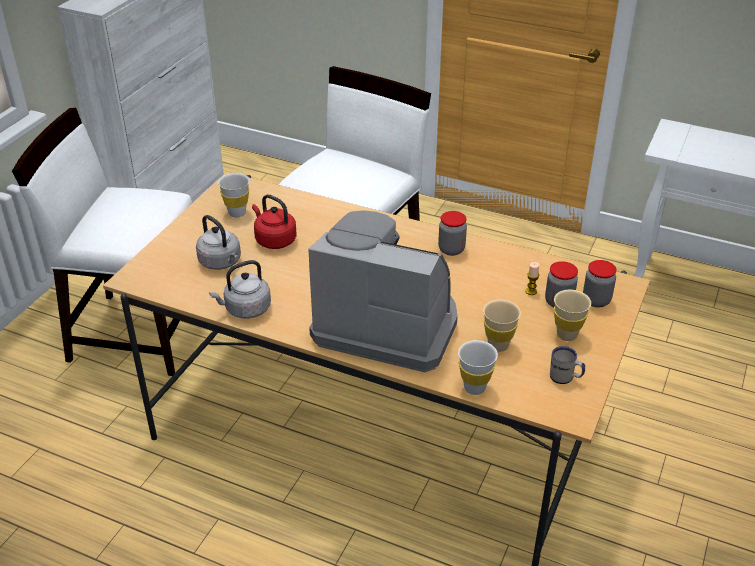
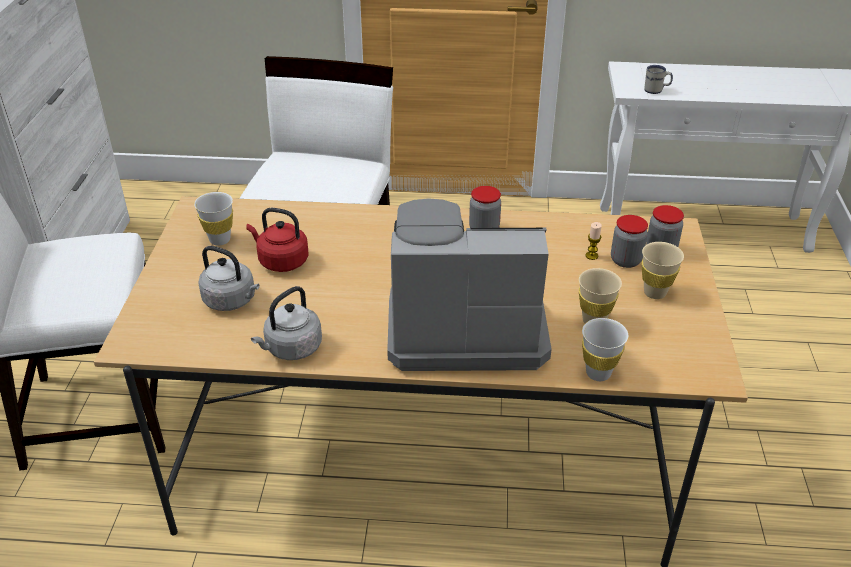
camera: 20 degrees left, 0 degrees up
white mug [550,346,585,384] -> white mug moved to [644,65,673,94]

